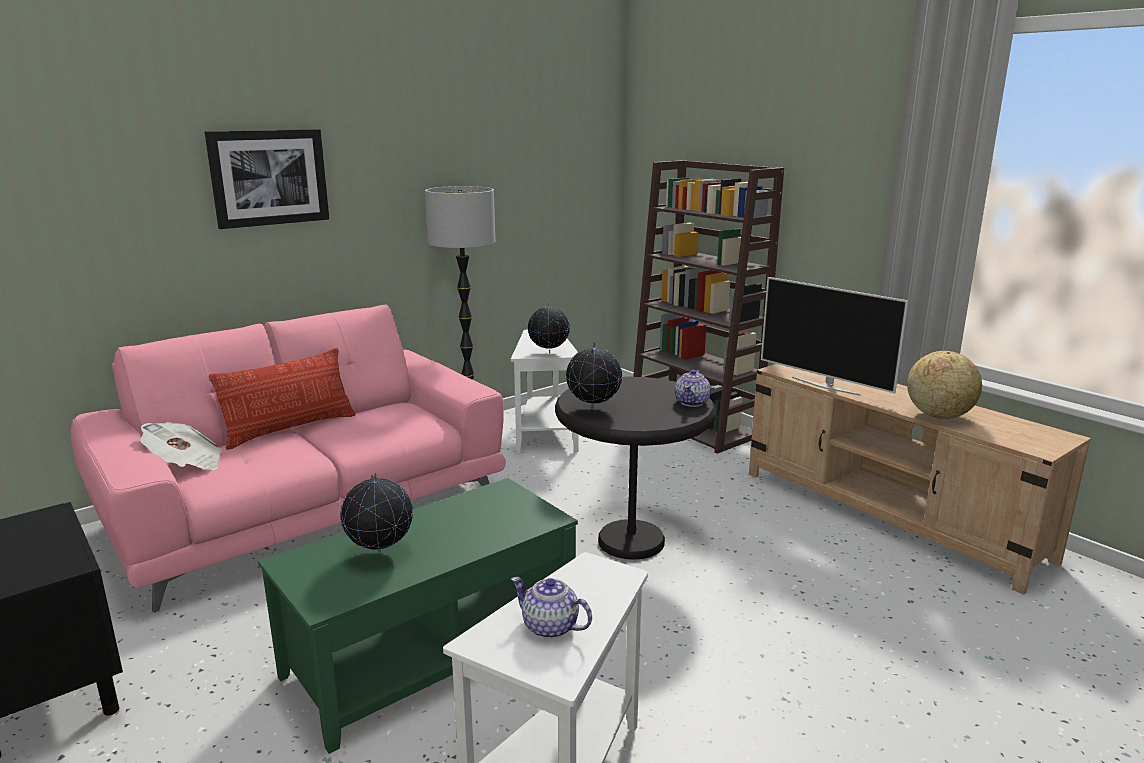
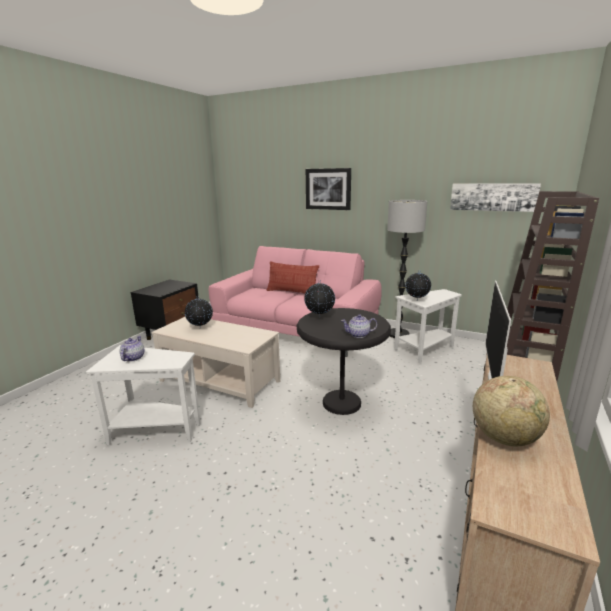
camera: 65 degrees right, 0 degrees up
newspaper [140,422,223,470] -> none
green coffee table [258,478,578,754] -> beige coffee table [151,317,280,408]
none -> picture [450,183,541,212]

